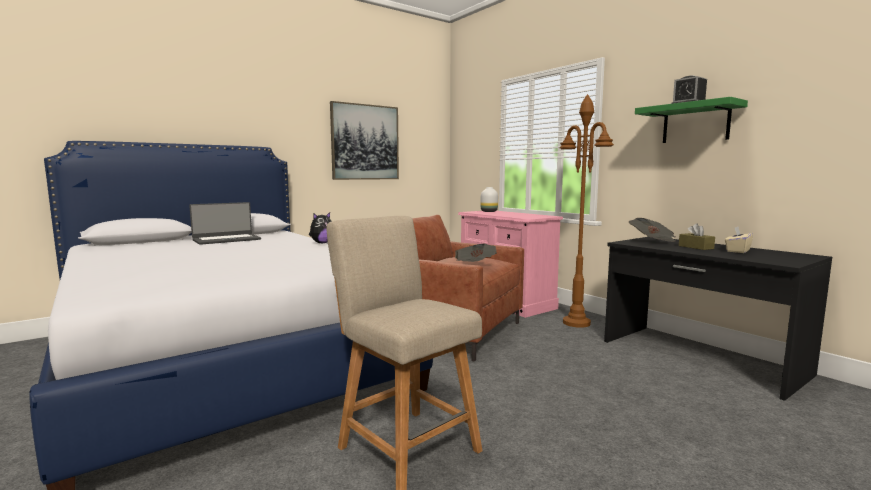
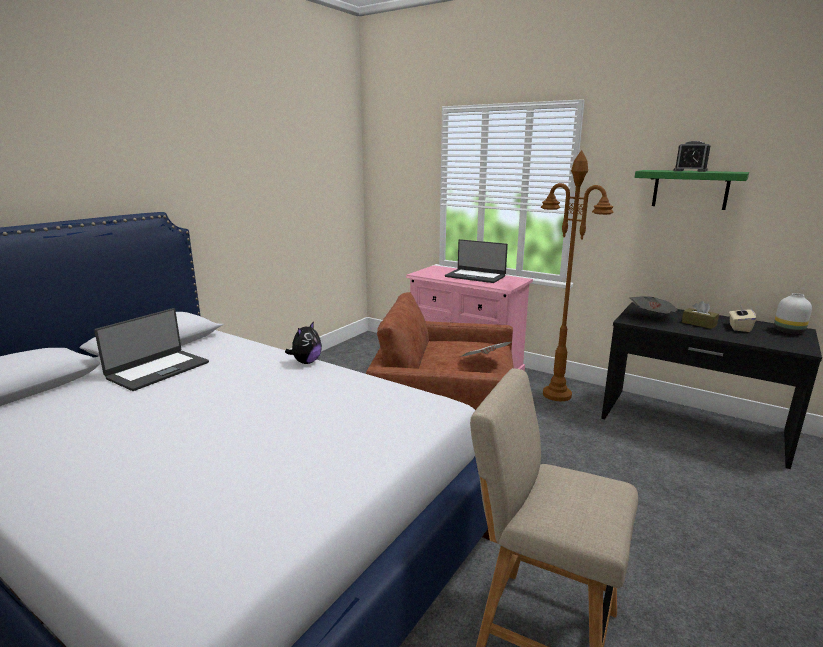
camera: 20 degrees left, 10 degrees up
picture [330,101,399,180] -> none
white vase [481,187,498,212] -> white vase moved to [774,293,812,334]
none -> laptop [445,239,508,283]

